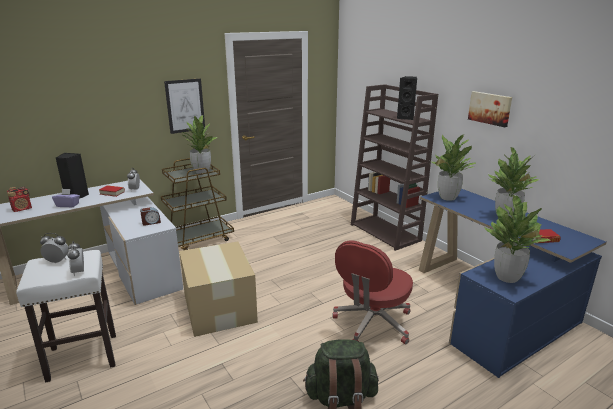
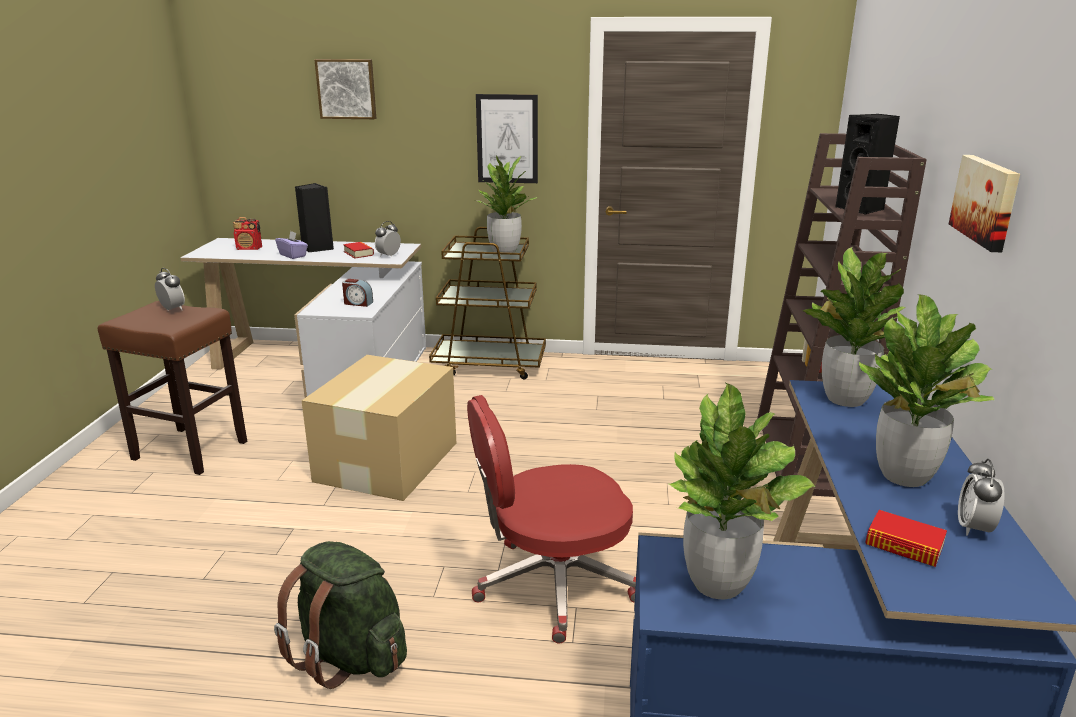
camera: 40 degrees right, 0 degrees up
white stool [16,250,116,383] -> brown stool [98,301,247,475]
alarm clock [67,241,84,276] -> alarm clock moved to [958,459,1005,536]
none -> picture [314,59,376,119]

